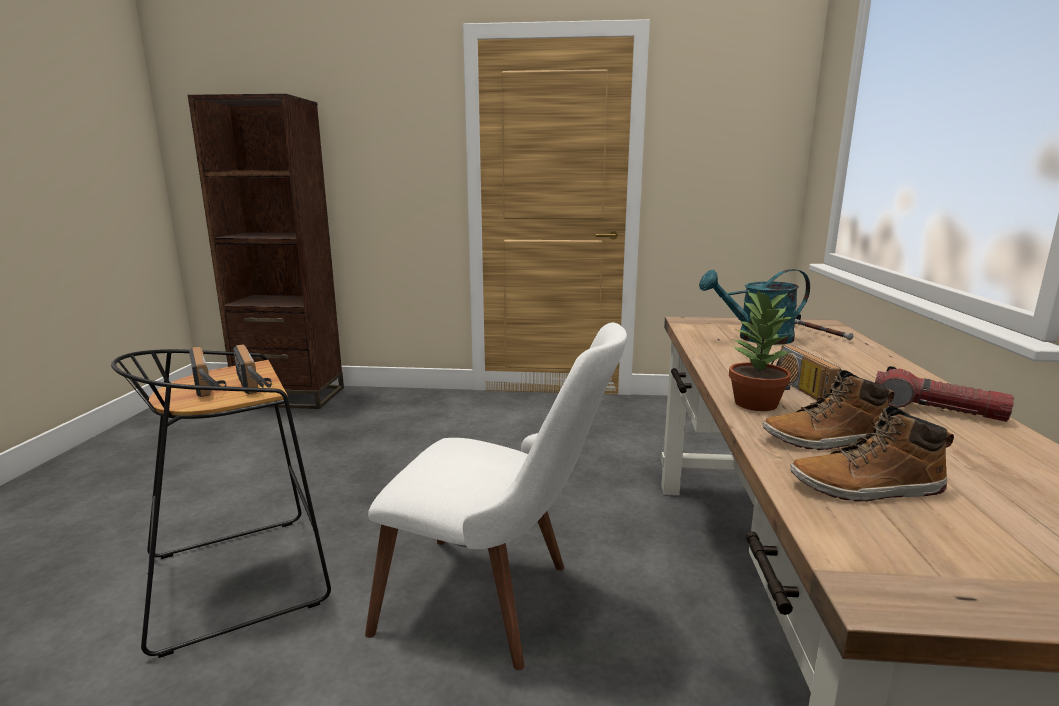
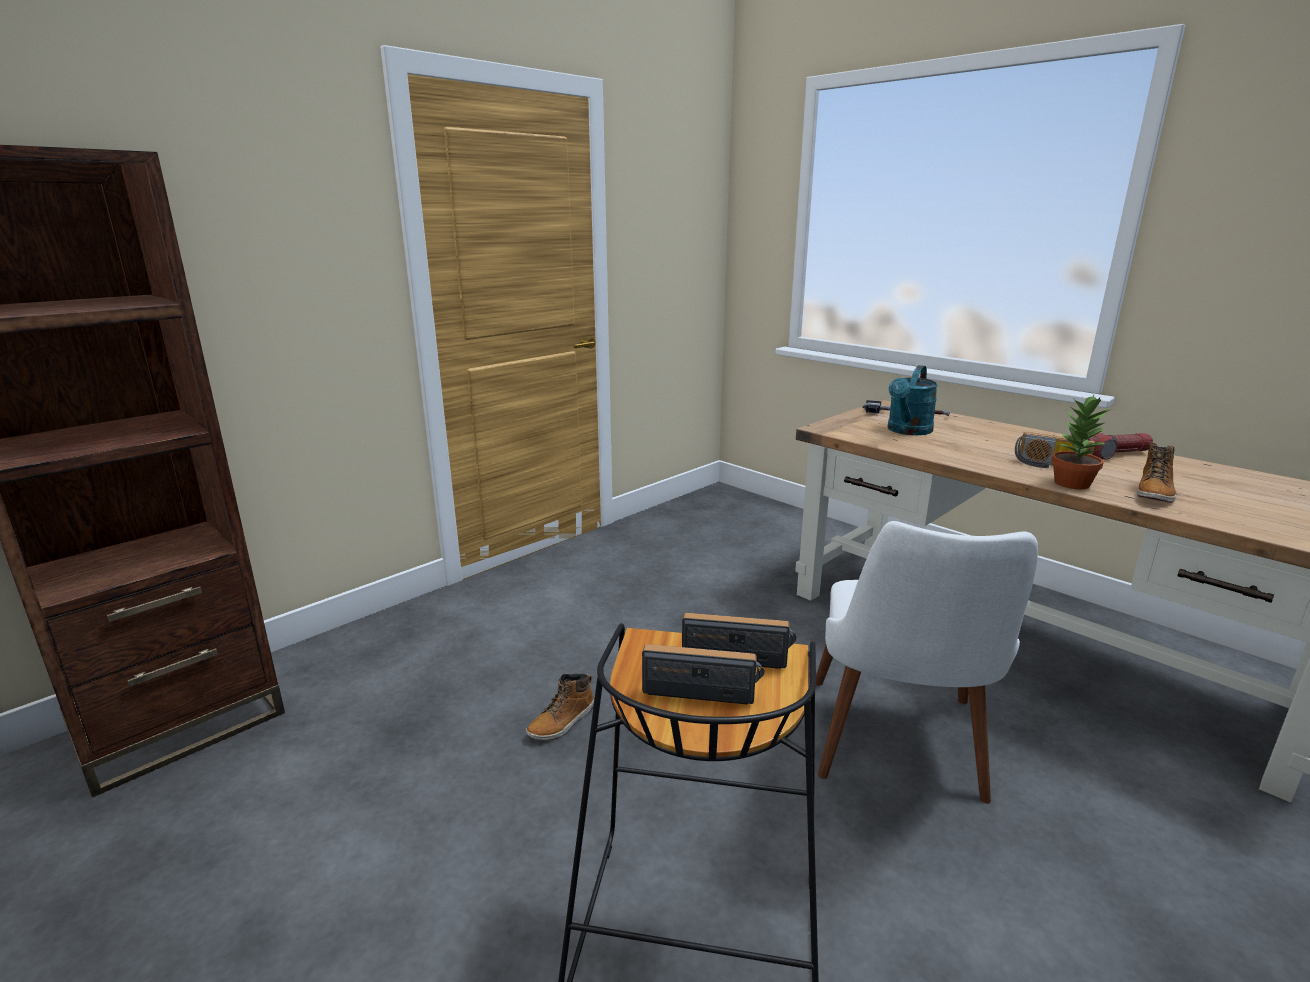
camera: 50 degrees left, 5 degrees up
white chair [365,323,627,670] -> white chair turned 135 degrees clockwise [816,521,1038,804]
boot [790,406,954,502] -> boot moved to [526,674,594,741]

